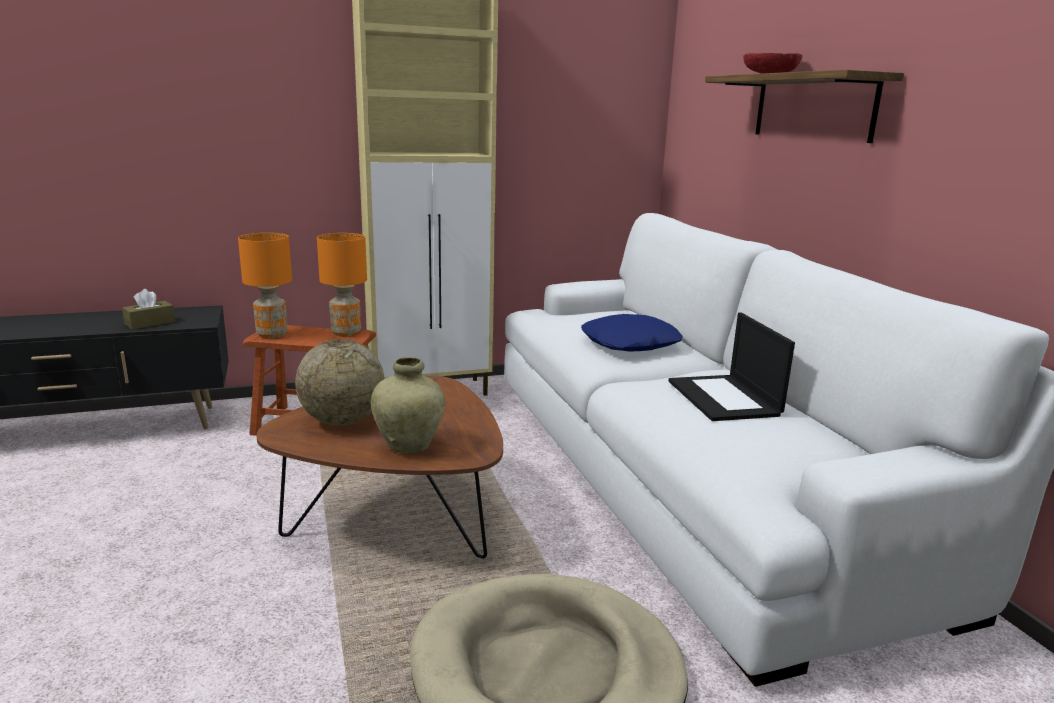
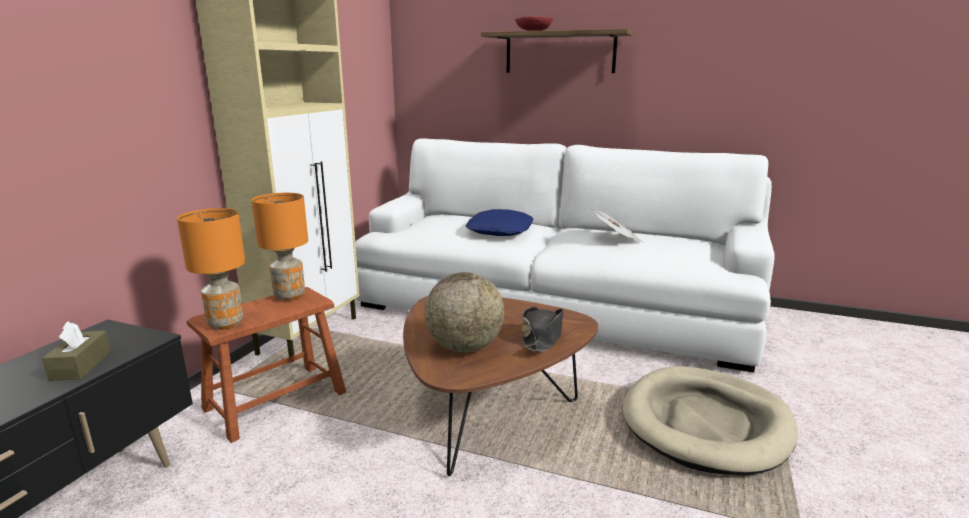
camera: 50 degrees left, 0 degrees up
beige vase [371,357,445,454] -> black hat [522,307,564,352]
laptop [669,312,795,421] -> newspaper [589,208,645,243]

